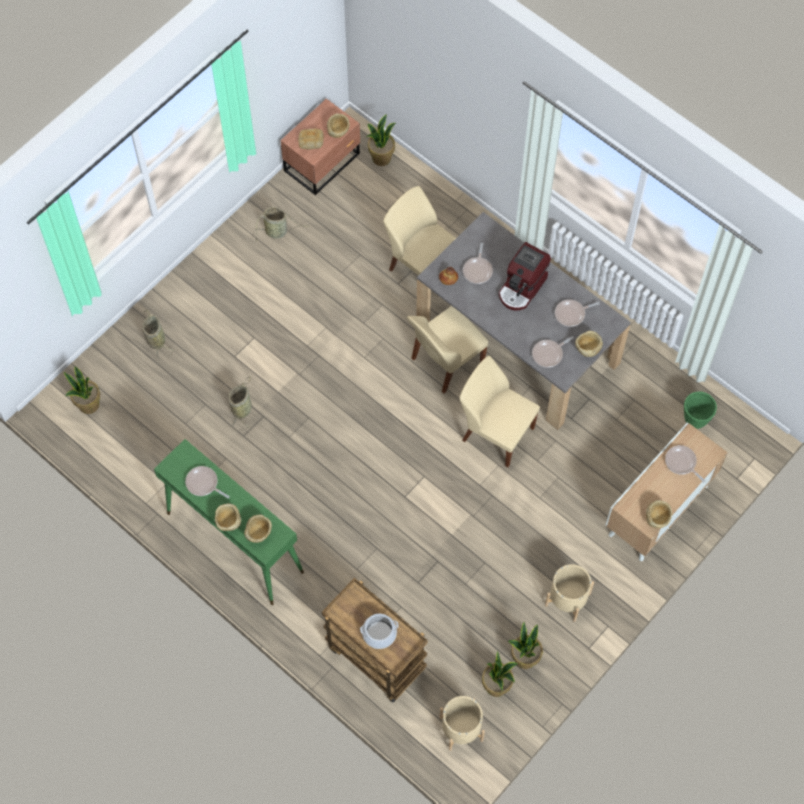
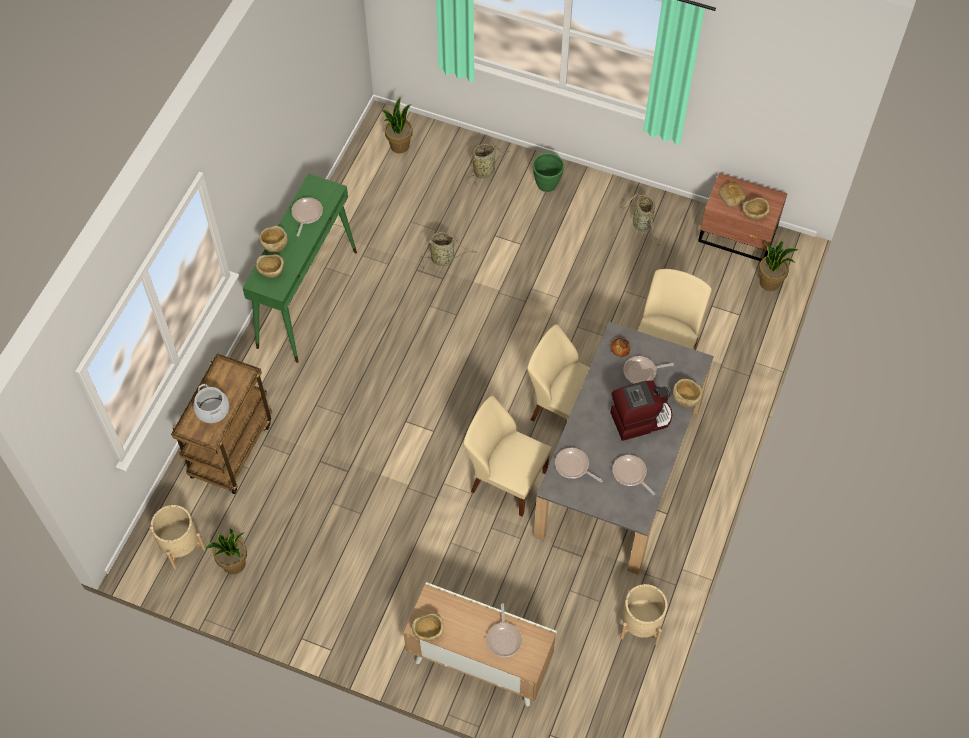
camera: 70 degrees right, 5 degrees down
beige chair [459,355,540,467] -> beige chair turned 75 degrees counterclockwise [463,395,551,517]
coffee machine [499,242,551,310] -> coffee machine turned 150 degrees clockwise [610,381,672,441]
potted plant [508,622,543,669] -> none
beige planter [545,564,594,622] -> beige planter moved to [620,584,668,645]
beige bowl [575,331,603,357] -> beige bowl moved to [673,379,703,408]
frying pan [665,445,706,483] -> frying pan turned 150 degrees clockwise [486,603,522,657]
green planter [684,391,717,429] -> green planter moved to [533,153,564,192]

